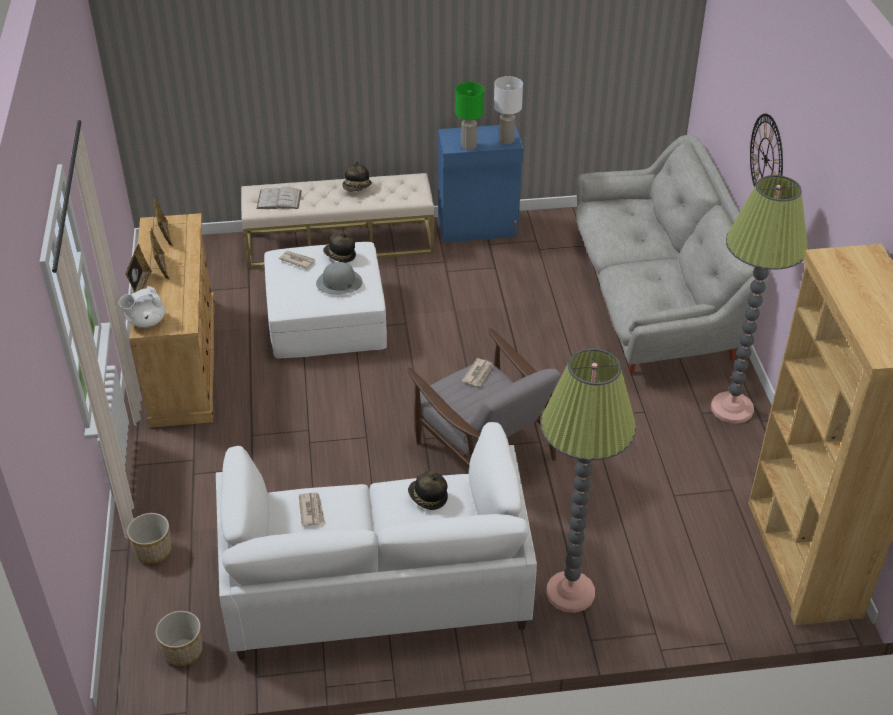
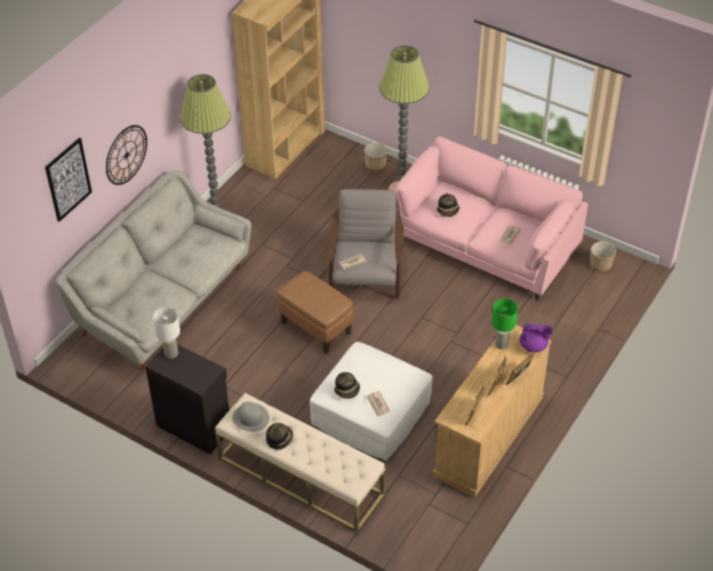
camera: 140 degrees left, 5 degrees up
white teapot [119,286,165,327] -> purple teapot [519,323,553,353]
planter [127,513,171,564] -> planter moved to [364,143,387,171]
white sofa [216,422,537,660] -> pink sofa [394,136,588,300]
white book [257,186,302,209] -> none
grey hat [316,262,363,294] -> grey hat moved to [232,402,269,432]
blue cabinet [438,124,523,243] -> black cabinet [145,344,229,455]
green table lamp [455,82,484,150] -> green table lamp moved to [492,298,518,350]
none -> picture [45,137,92,222]
none -> brown ottoman [278,271,353,354]

